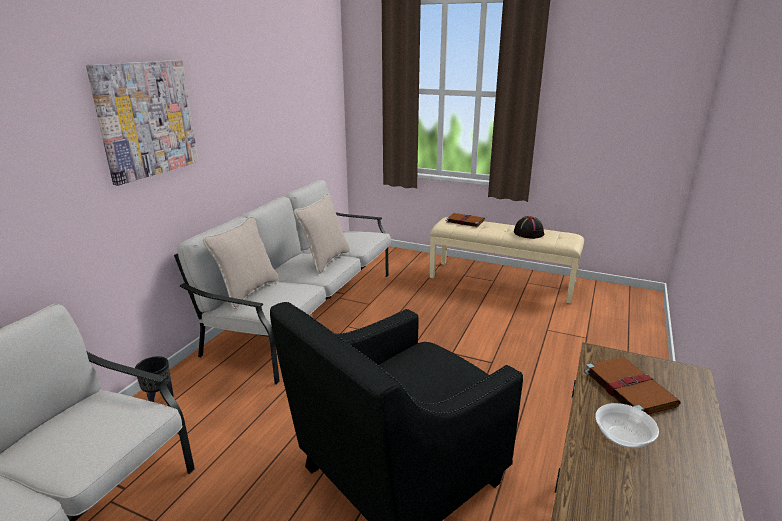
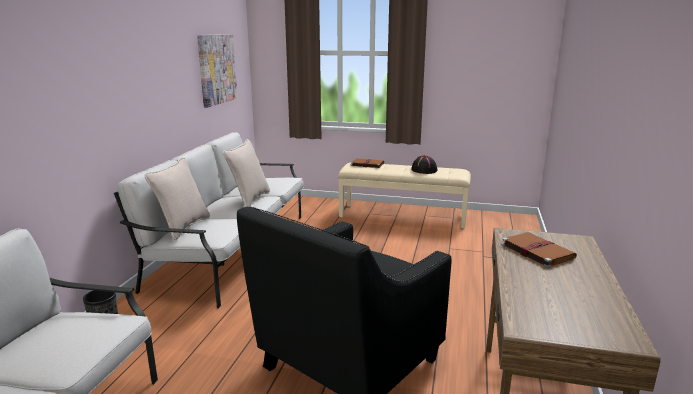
camera: 10 degrees left, 5 degrees down
picture [86,60,198,186] -> picture moved to [197,34,238,108]
bowl [595,403,659,448] -> none

